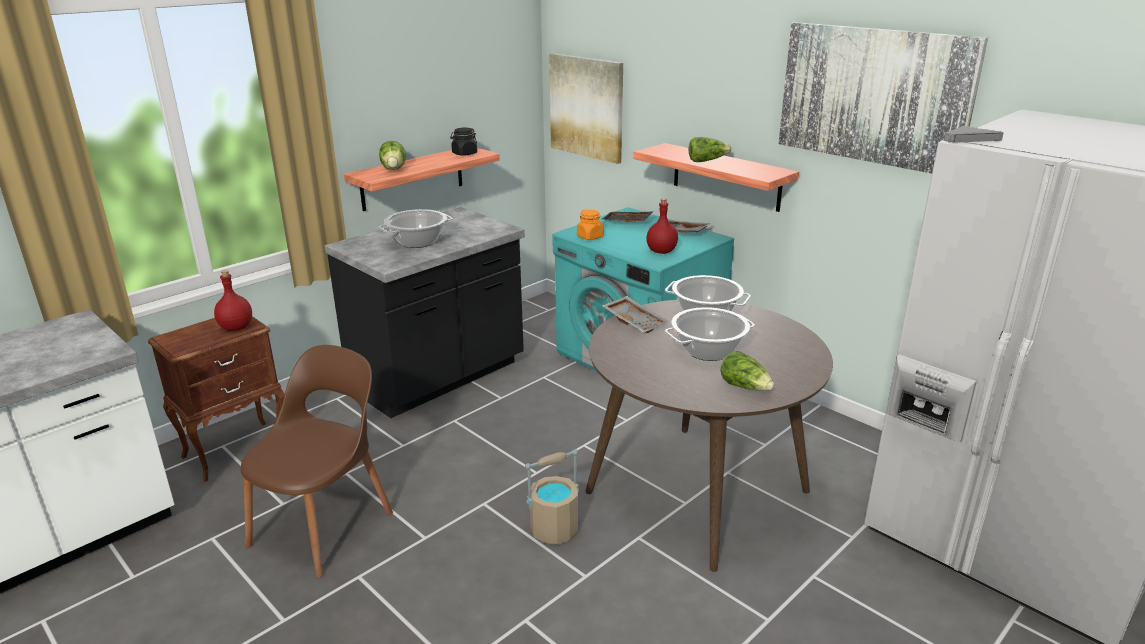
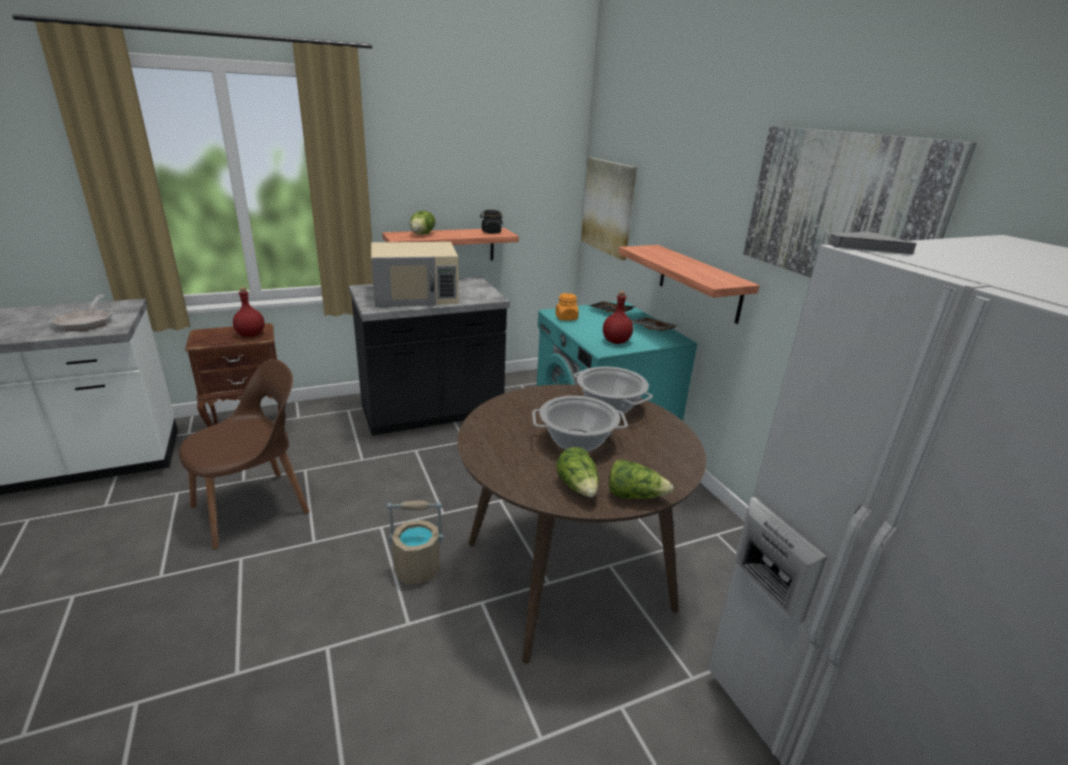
camera: 20 degrees right, 0 degrees up
cooking pot [378,209,453,248] -> beige microwave [371,242,459,308]
grey tray [602,296,668,333] -> none
lettuce [689,137,731,162] -> lettuce moved to [609,459,674,499]
none -> frying pan [49,295,113,331]

